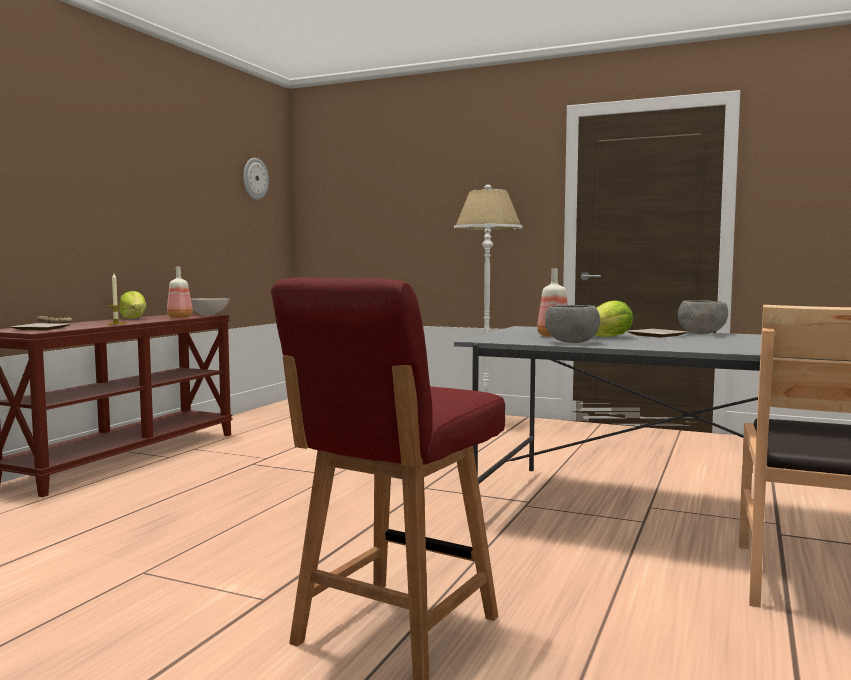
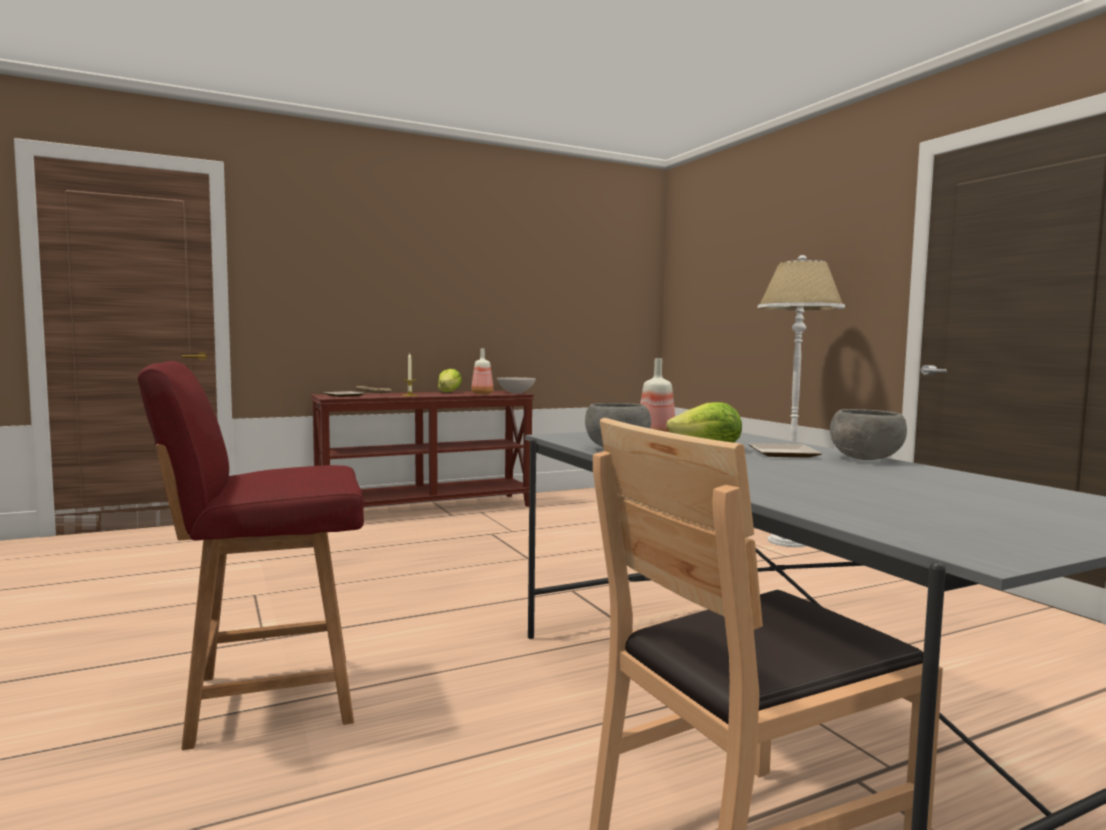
camera: 40 degrees right, 0 degrees up
wall clock [243,158,269,200] -> none

